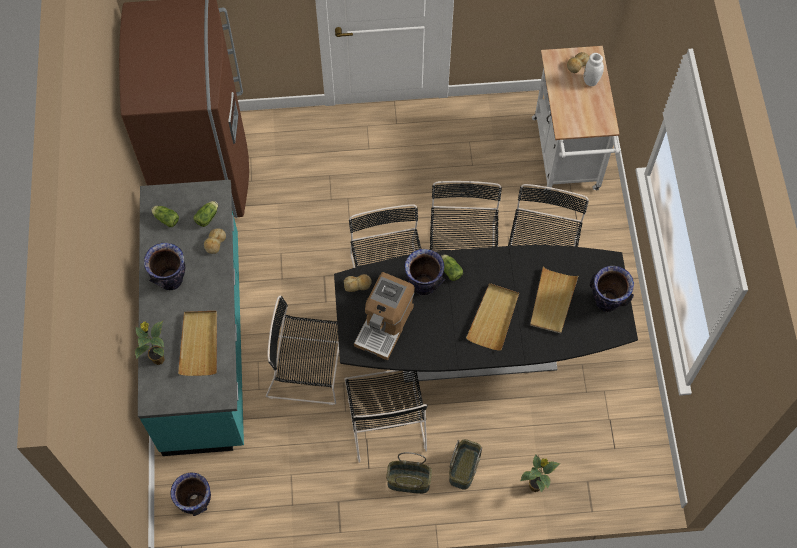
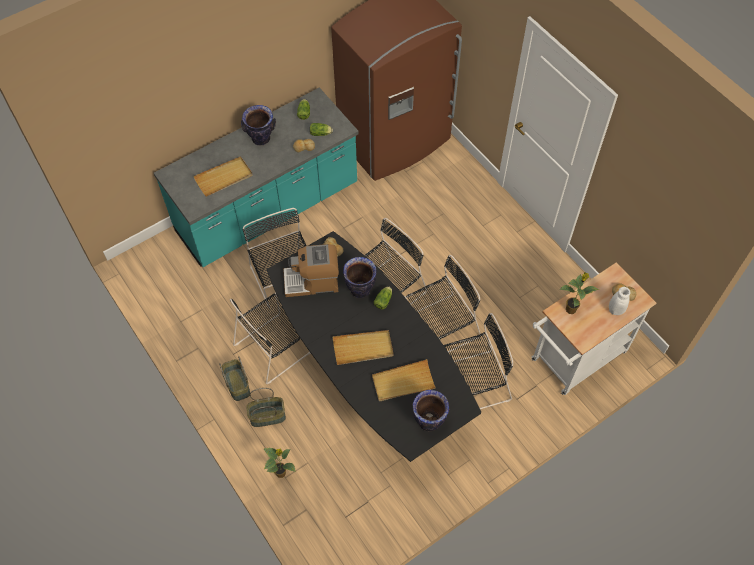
camera: 60 degrees right, 5 degrees down
potted plant [135,321,165,365] -> potted plant moved to [559,272,599,314]
vase [170,472,211,516] -> none

